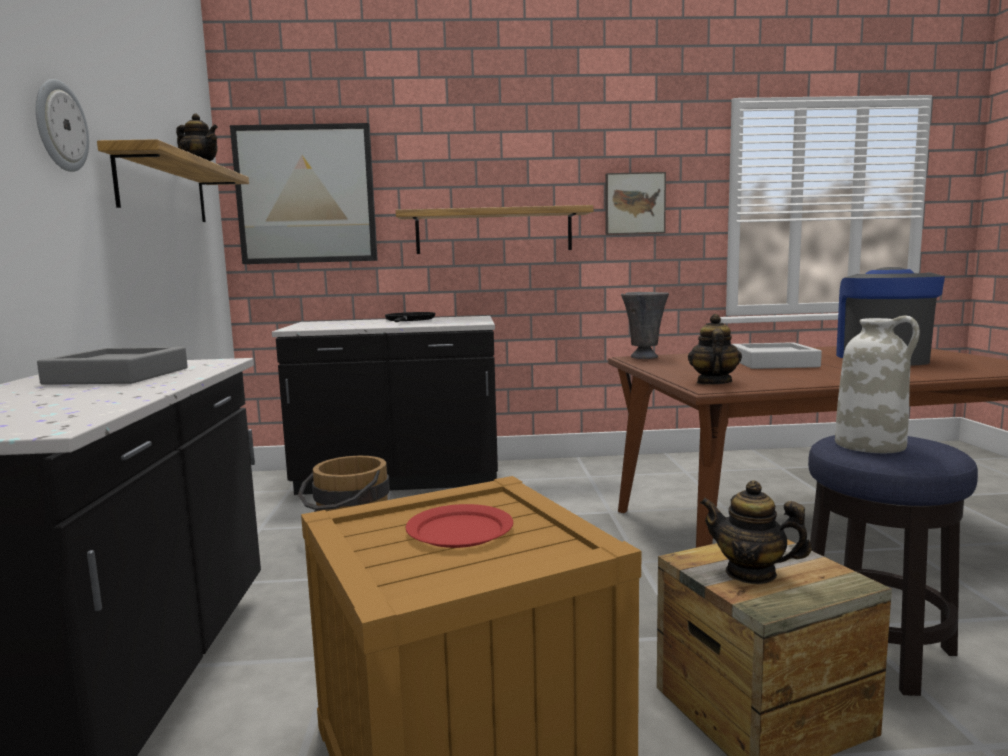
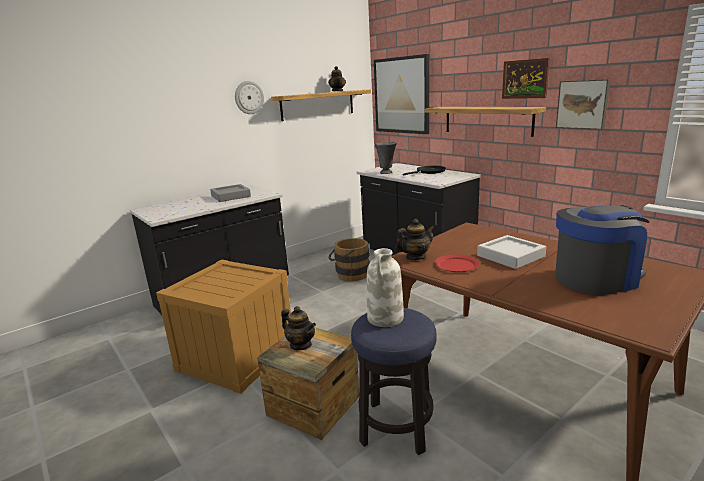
camera: 55 degrees right, 10 degrees up
red plate [406,504,513,548] -> red plate moved to [435,254,480,272]
grey vase [621,292,669,359] -> grey vase moved to [375,142,397,174]
teapot [700,480,812,584] -> teapot turned 135 degrees clockwise [281,306,316,350]
none -> picture [502,58,550,99]

